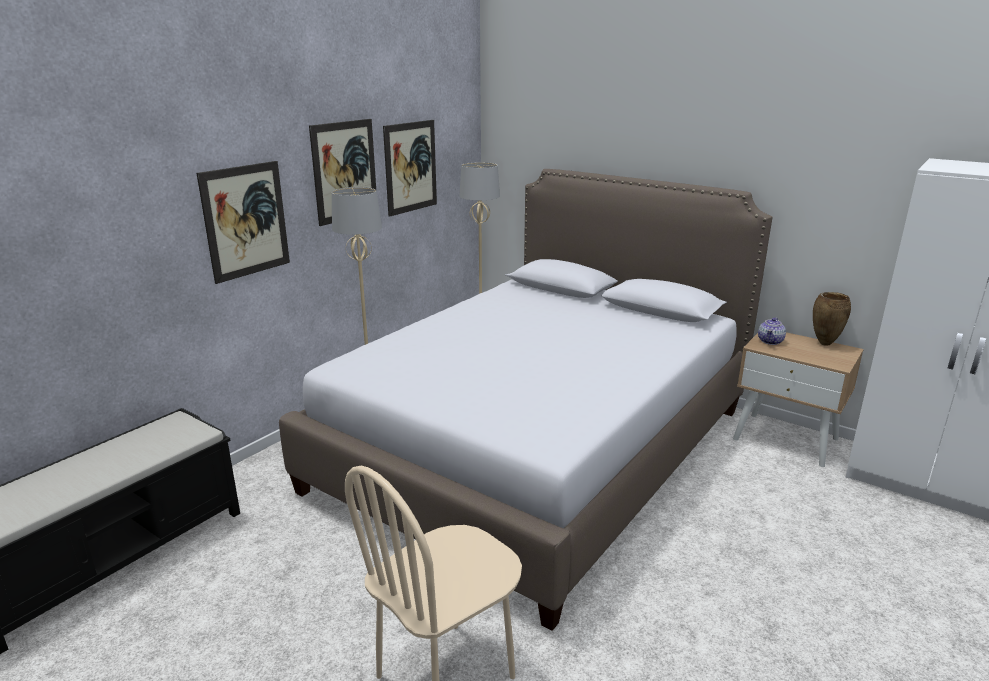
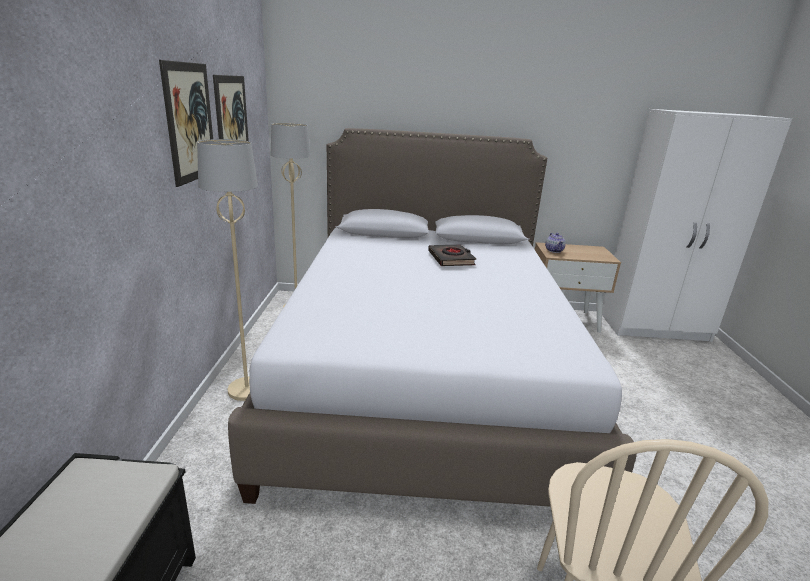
camera: 35 degrees left, 0 degrees up
picture [197,161,290,284] -> none
brown vase [813,292,851,346] -> none
none -> black book [428,245,476,266]

